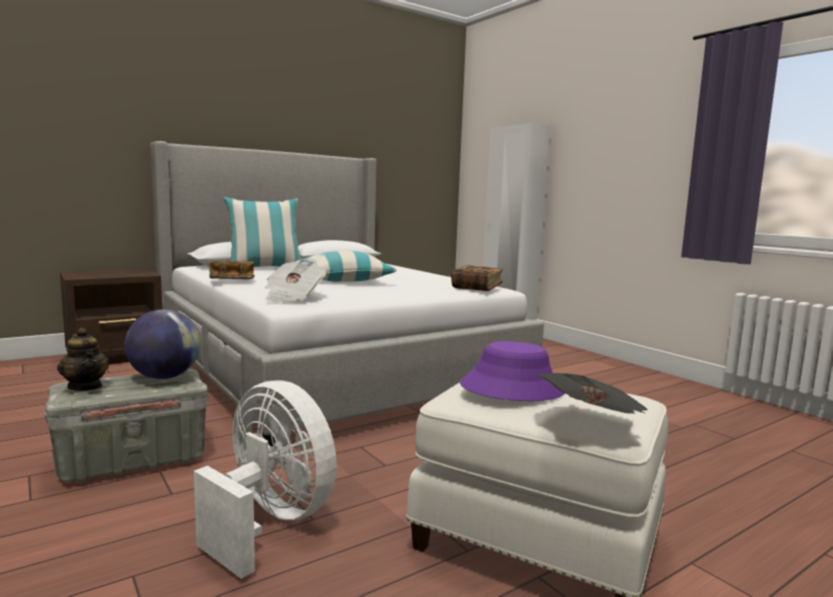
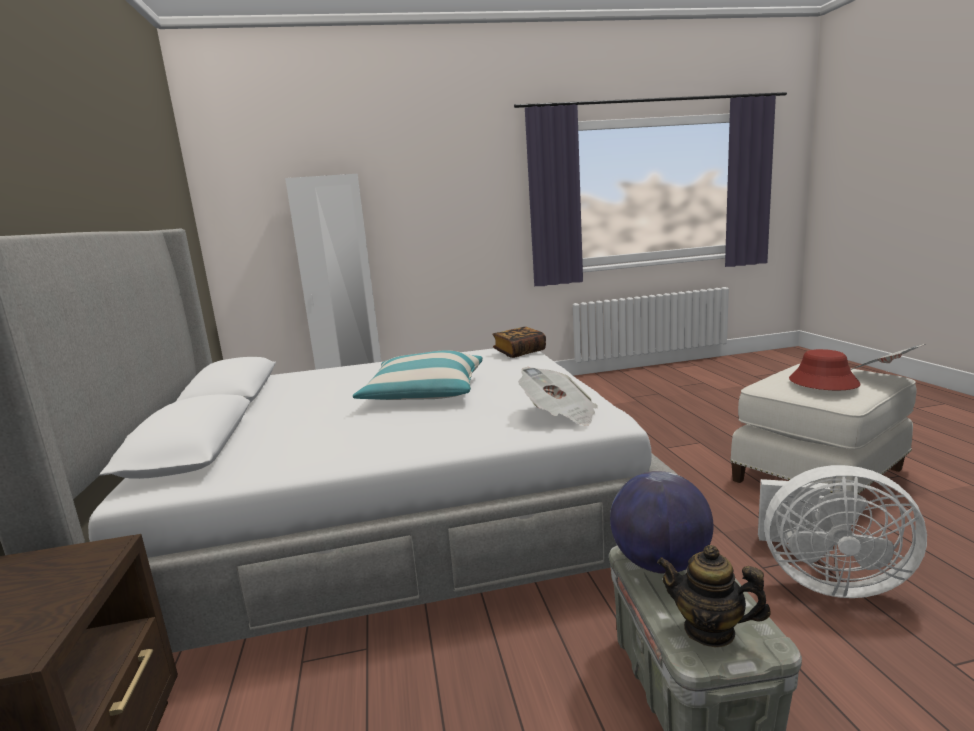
camera: 65 degrees left, 5 degrees up
teapot [57,328,110,391] -> teapot turned 135 degrees counterclockwise [657,545,771,647]
white fan [194,380,337,579] -> white fan turned 135 degrees counterclockwise [758,465,927,598]
book [209,261,255,279] -> none
pillow [223,197,301,266] -> none
purple hat [460,341,565,401] -> red hat [789,349,860,390]

